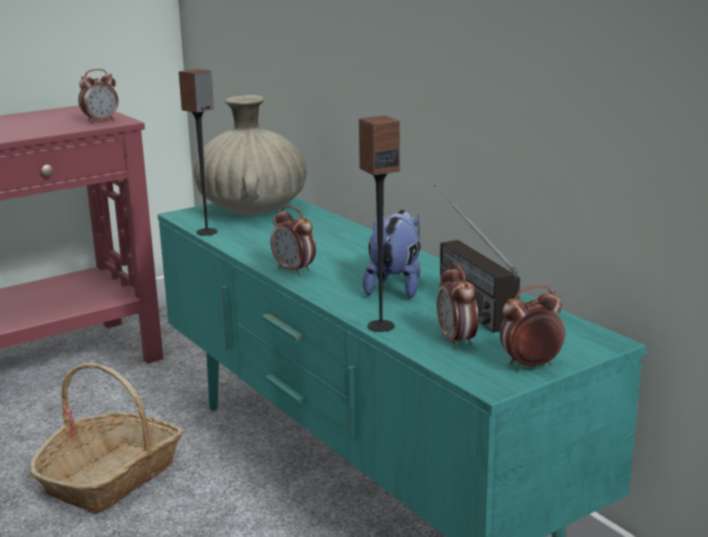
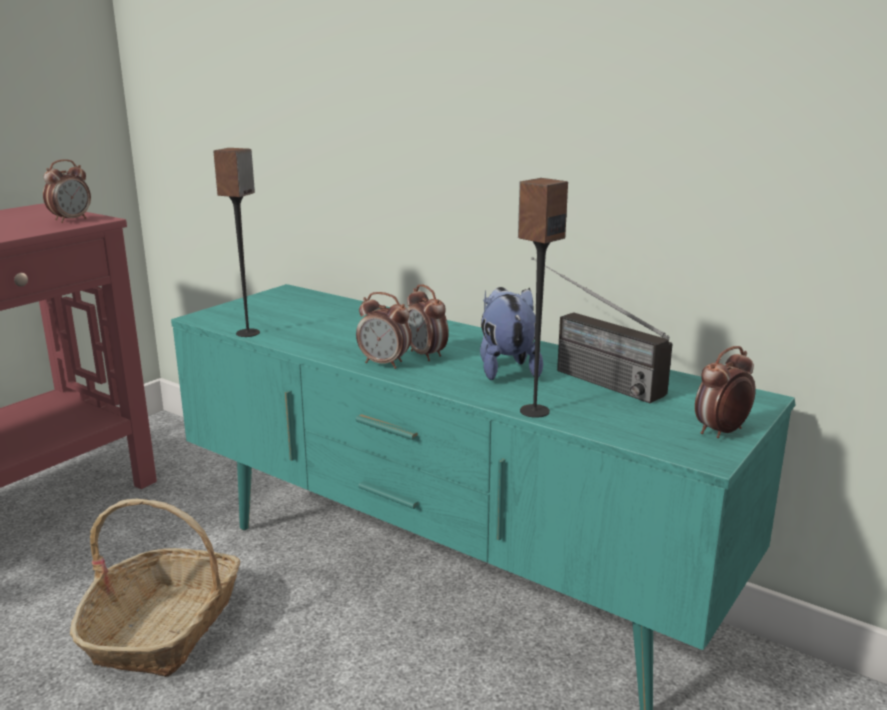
camera: 20 degrees left, 0 degrees up
beige vase [194,95,306,215] -> none
alarm clock [437,263,478,349] -> alarm clock moved to [407,284,449,361]

